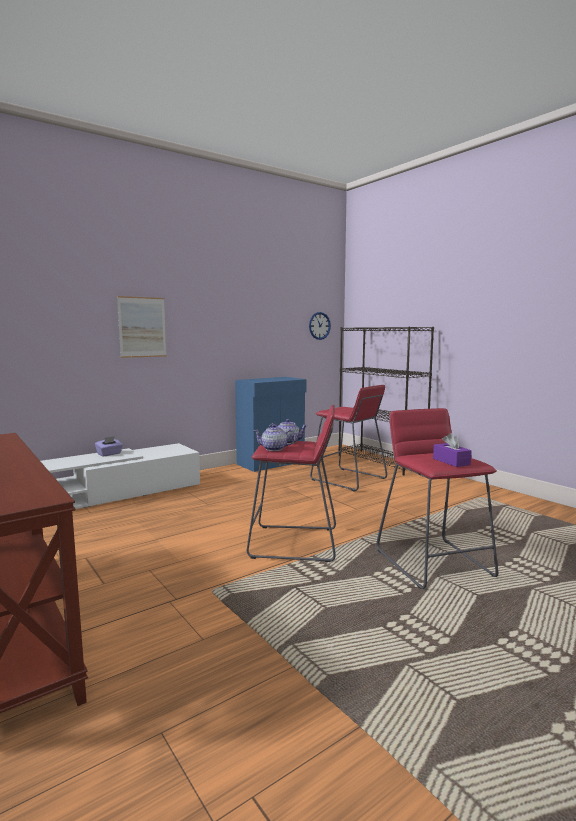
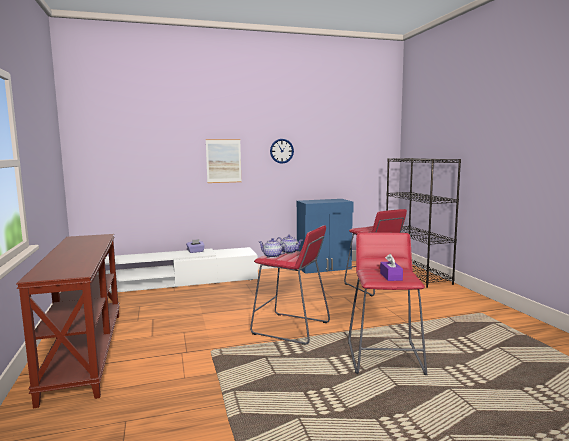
camera: 20 degrees right, 0 degrees up
wall clock [309,312,331,340] -> wall clock moved to [270,139,294,164]

